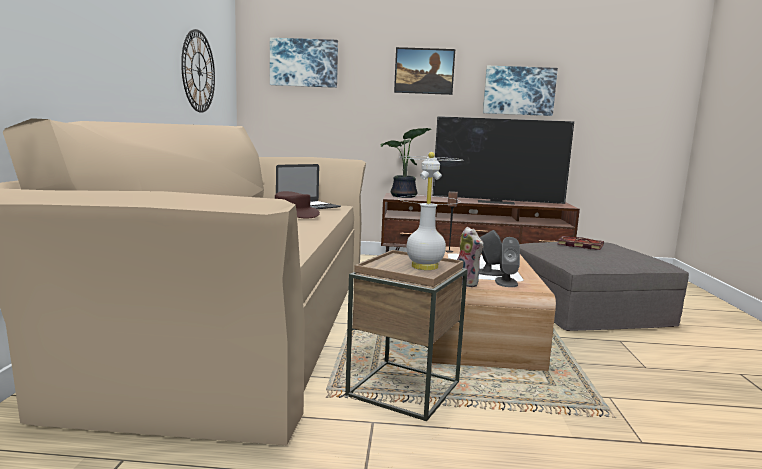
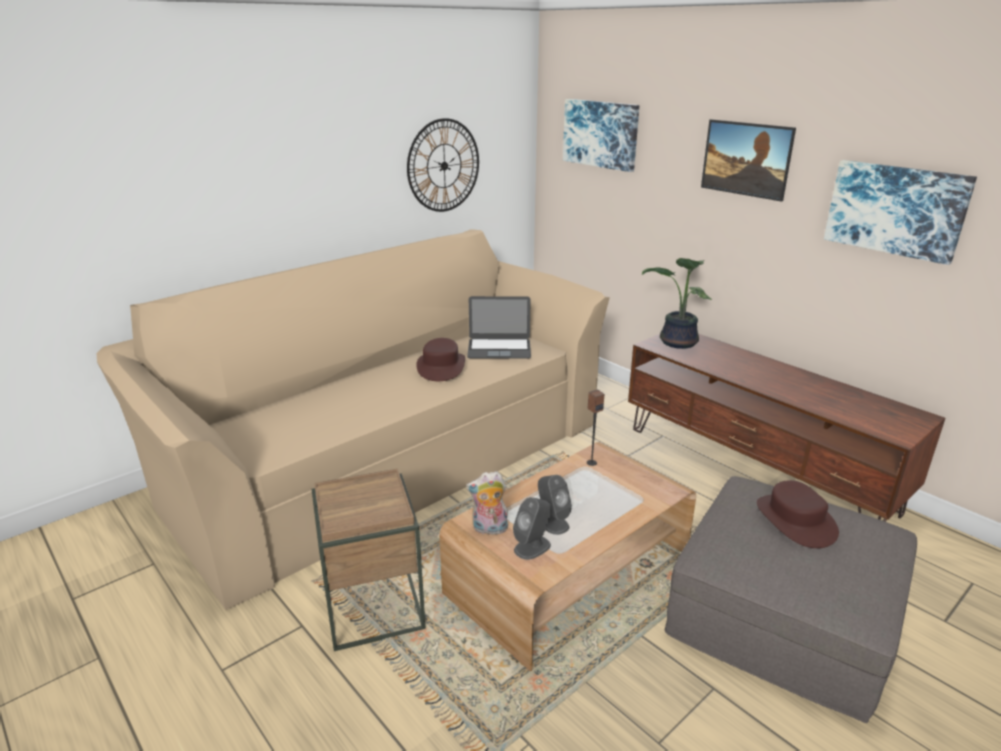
camera: 45 degrees right, 15 degrees up
white table lamp [397,152,463,270] -> none
television [433,116,574,205] -> none
plush toy [457,227,484,287] -> plush toy turned 75 degrees clockwise [466,471,508,535]
book [558,236,604,250] -> brown hat [757,480,839,548]

